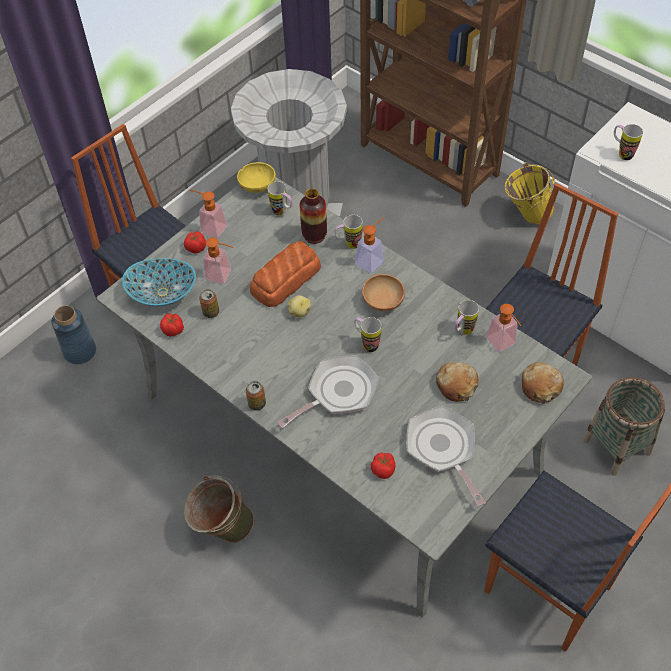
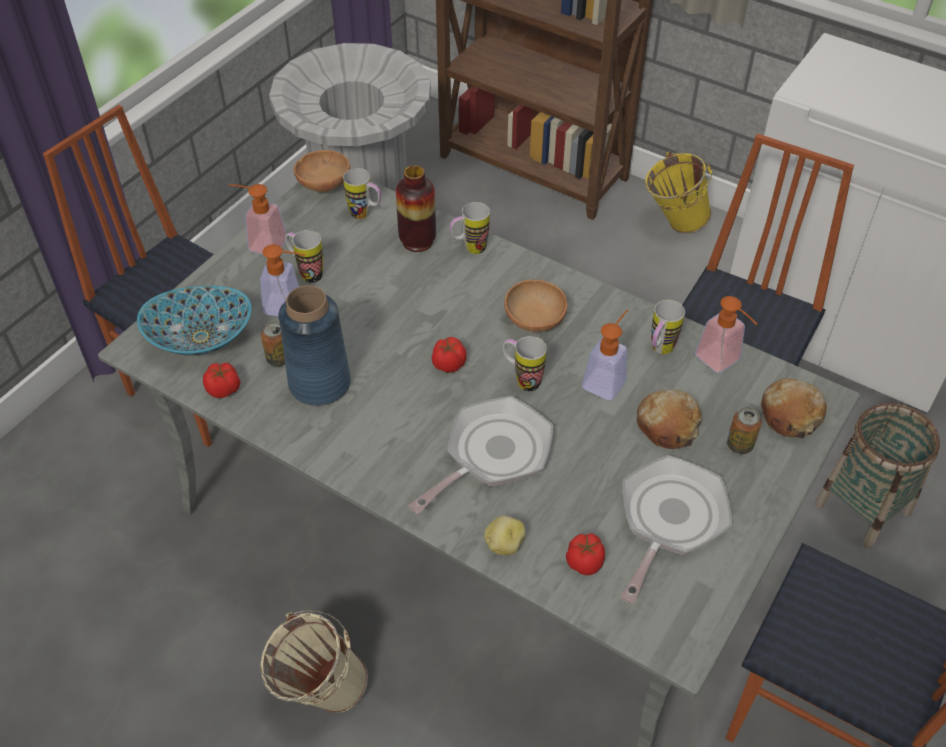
camera: 10 degrees left, 5 degrees down
blue vase [51,305,96,364] -> blue vase moved to [278,285,351,406]
tomato [184,231,206,253] -> tomato moved to [432,337,467,373]
green bucket [184,475,254,543] -> beige bucket [260,610,368,713]
yellow bowl [237,162,276,193] -> brown bowl [294,150,350,192]
can [246,381,266,411] -> can moved to [727,407,762,454]
bread [250,241,321,307] -> none
potato [287,295,311,317] -> potato moved to [484,516,526,555]
soap dispenser [355,218,384,273] -> soap dispenser moved to [582,309,628,401]
frying pan [406,406,486,507] -> frying pan turned 60 degrees clockwise [620,455,732,604]
mug [614,124,643,160] -> mug moved to [285,230,323,283]

